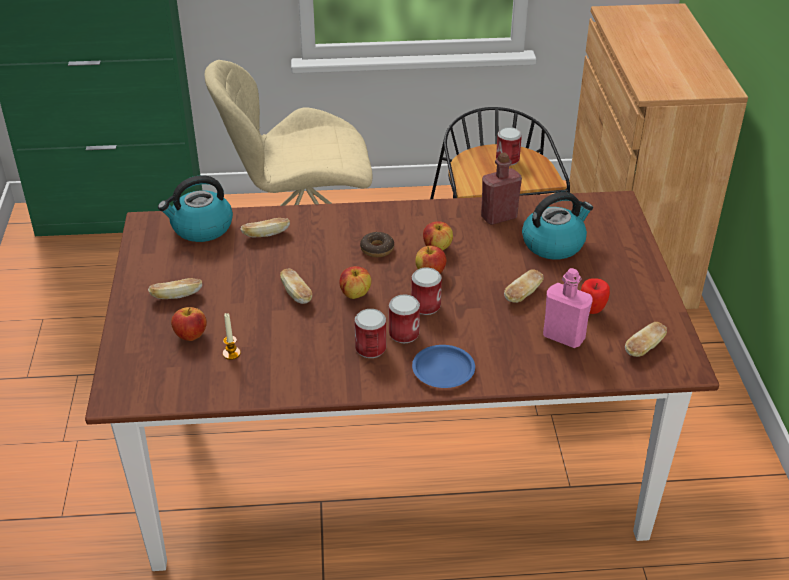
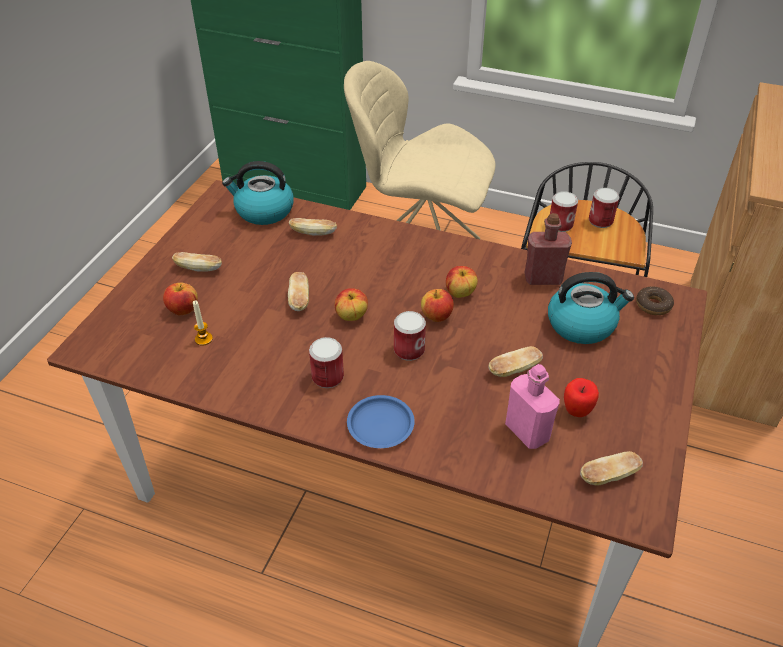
camera: 25 degrees right, 5 degrees up
donut [360,232,394,257] -> donut moved to [636,286,674,315]
can [389,294,420,343] -> can moved to [550,191,578,232]

